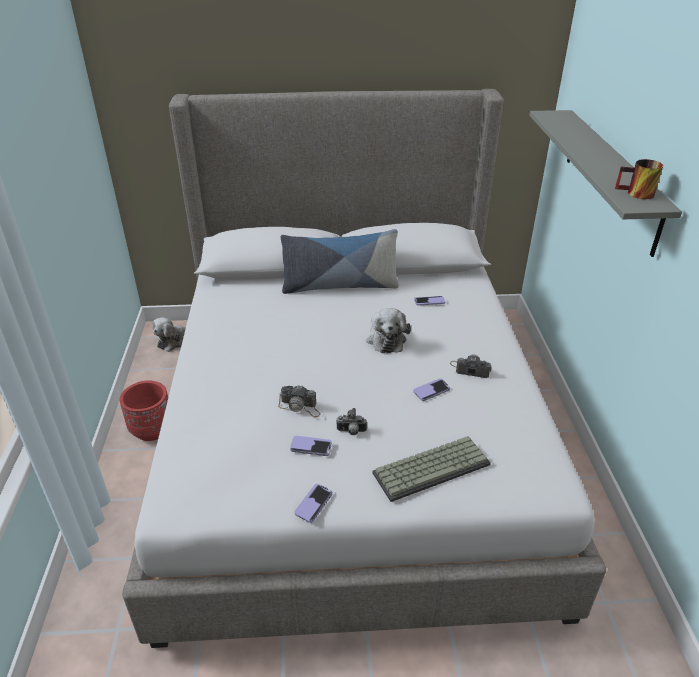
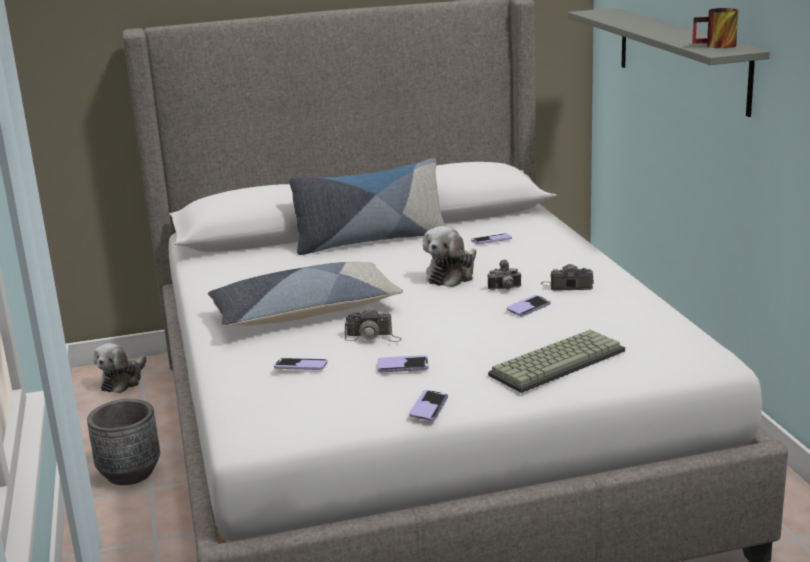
camera: 10 degrees left, 15 degrees down
red planter [119,380,168,441] -> grey planter [87,399,160,485]
camera [336,408,367,435] -> camera moved to [488,259,522,290]
plush toy [366,308,411,353] -> plush toy turned 45 degrees clockwise [423,226,476,287]
none -> pillow [208,262,403,327]
none -> phone [274,358,328,370]

